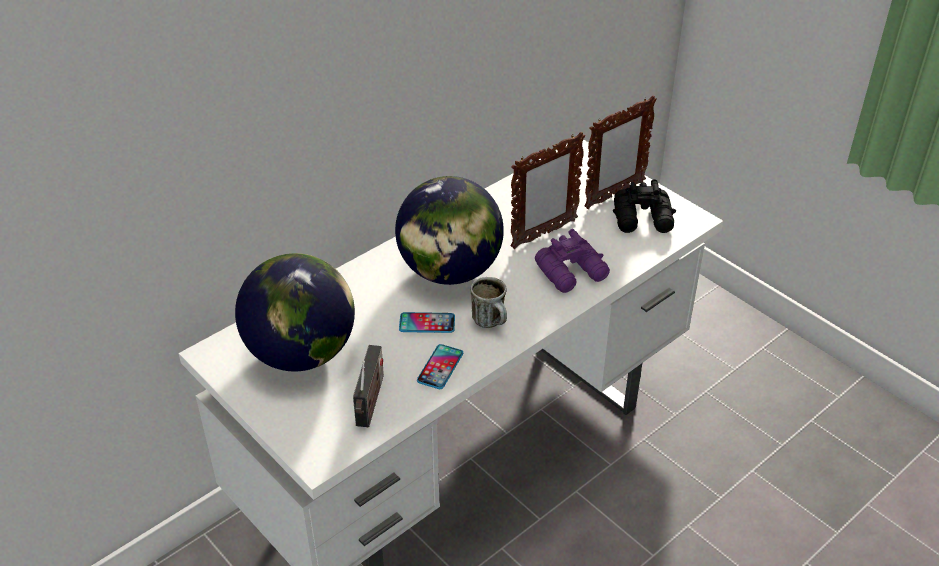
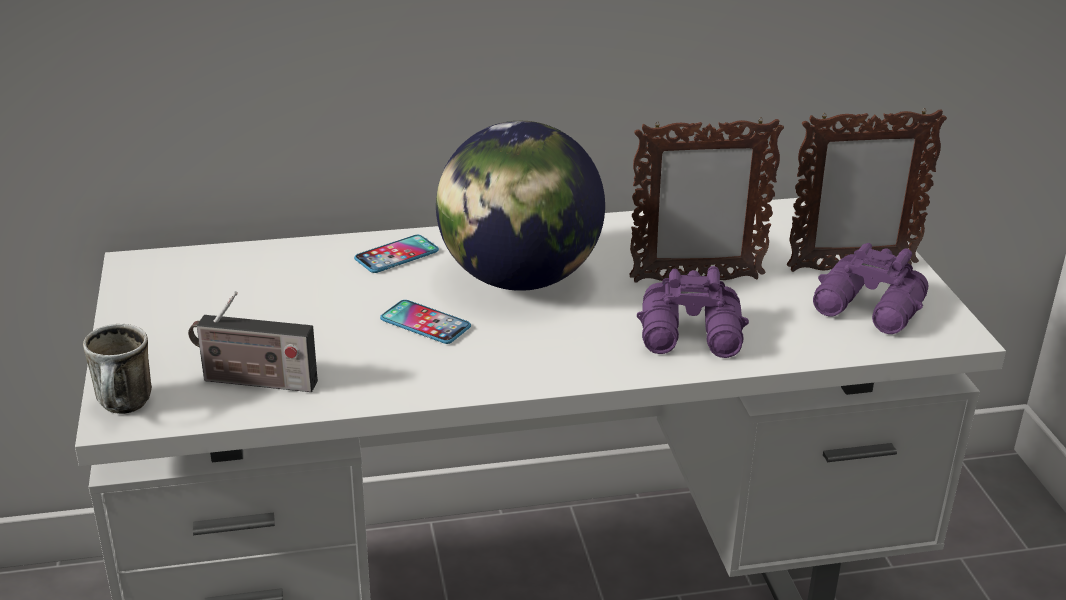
camera: 30 degrees right, 10 degrees down
globe [235,253,355,371] -> none
radio [353,345,384,427] -> radio turned 60 degrees clockwise [188,291,318,392]
phone [417,344,463,389] -> phone moved to [354,235,439,273]
mug [471,277,507,328] -> mug moved to [83,324,152,414]
black binoculars [613,179,676,233] -> purple binoculars [813,243,929,334]

